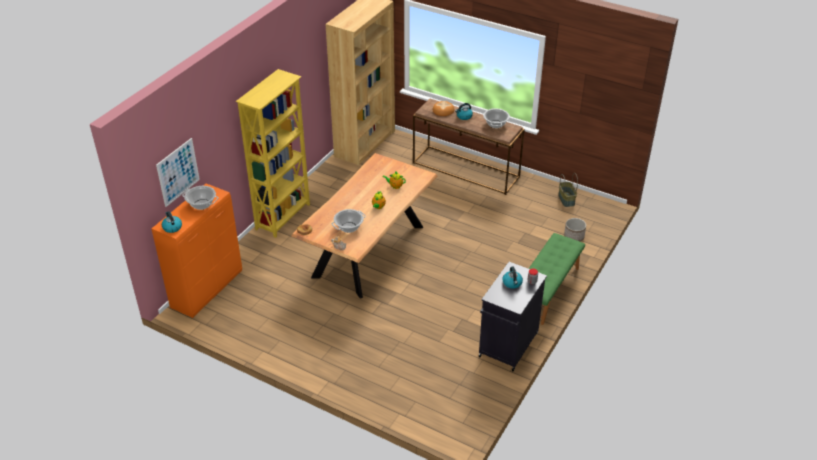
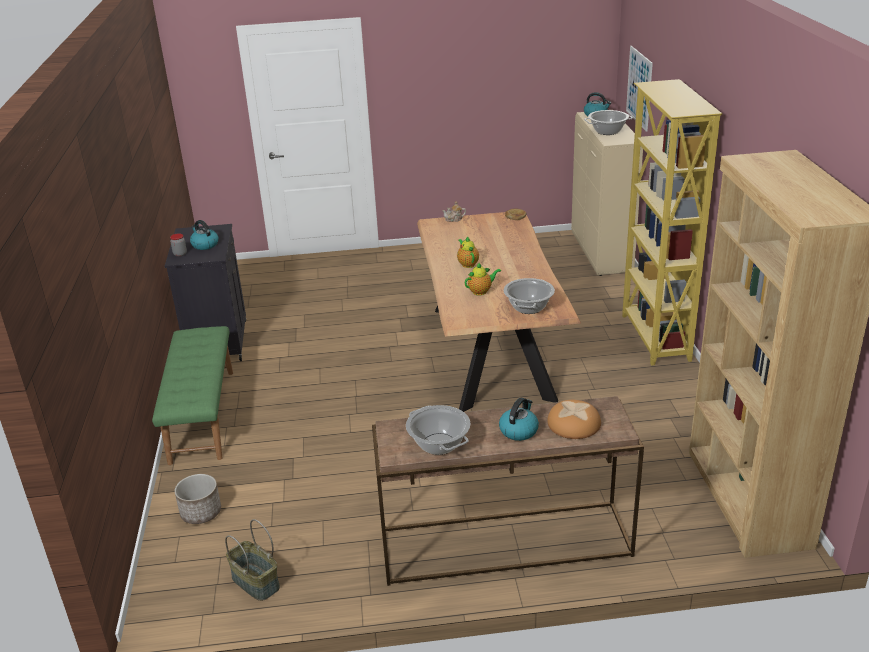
camera: 145 degrees right, 10 degrees down
orange cabinet [151,183,242,318] -> beige cabinet [571,112,643,276]
cooking pot [332,209,366,233] -> cooking pot moved to [504,278,555,314]

